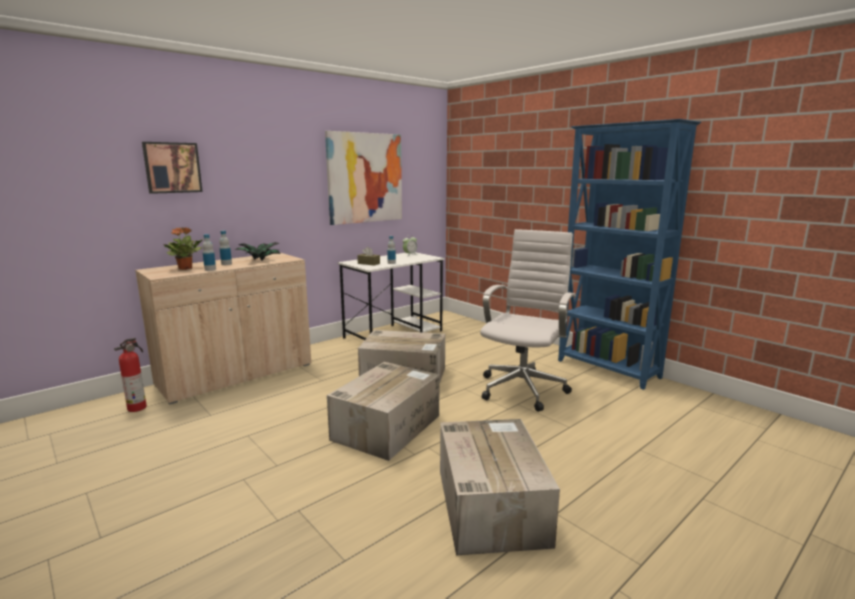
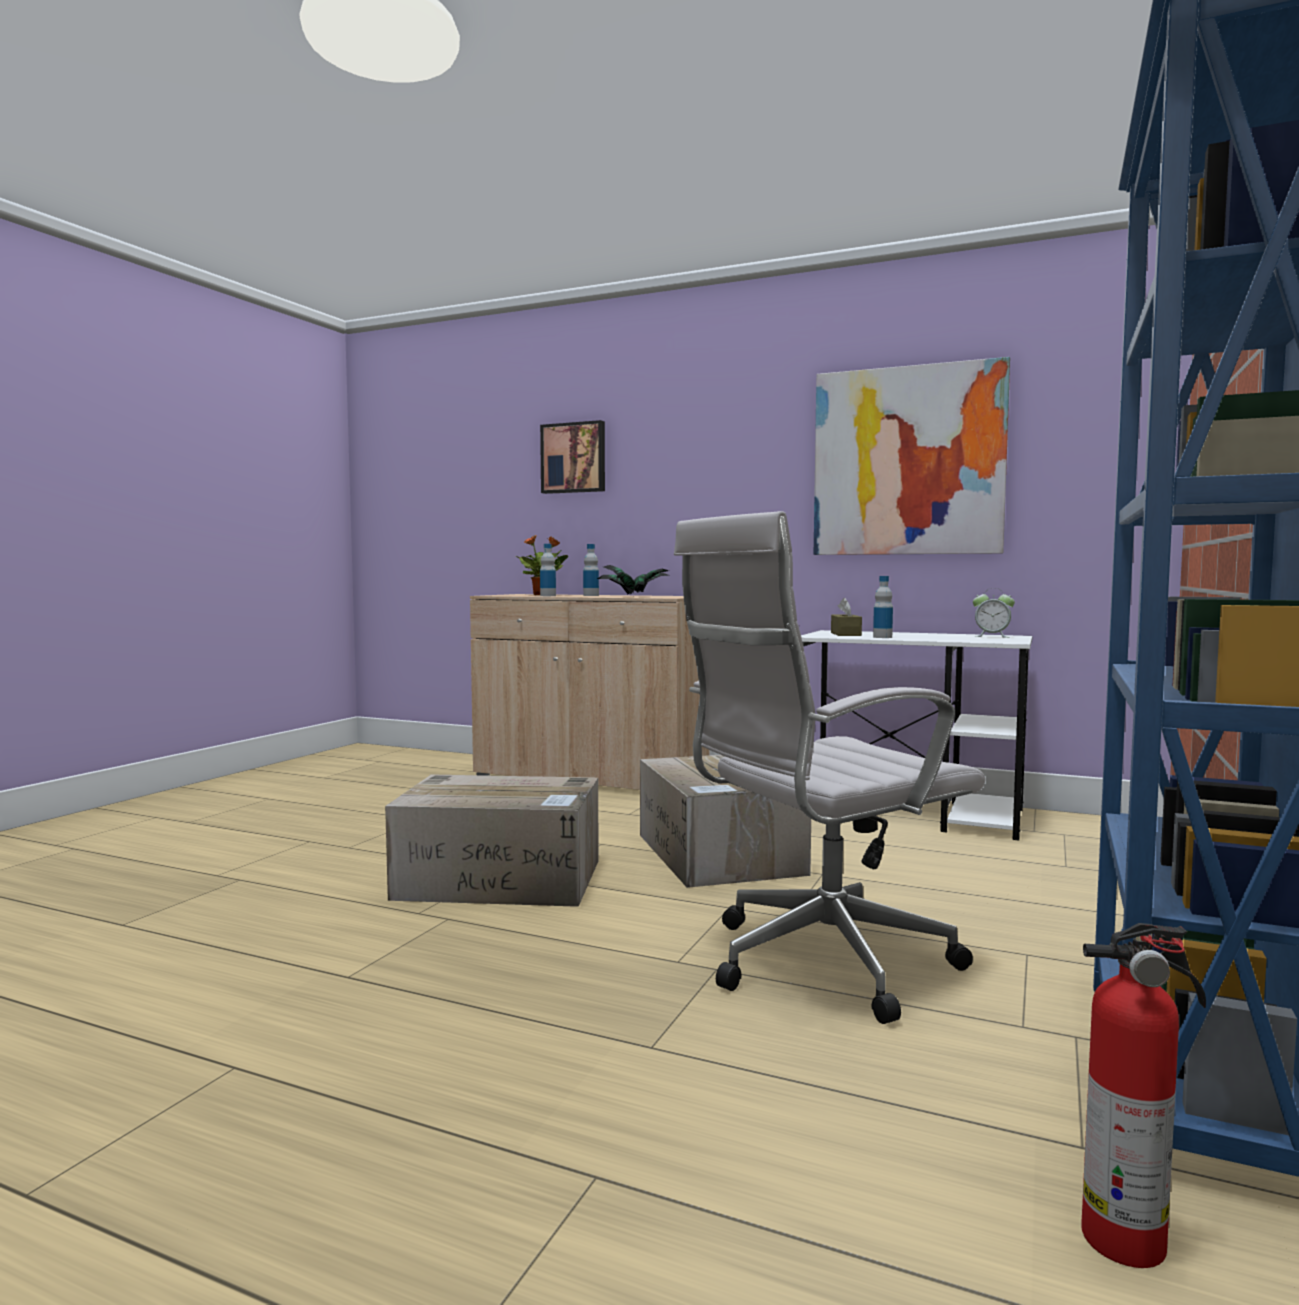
camera: 65 degrees right, 10 degrees down
fire extinguisher [114,337,147,412] -> fire extinguisher moved to [1081,923,1206,1268]
cardboard box [440,419,560,556] -> none
white office chair [480,229,576,412] -> white office chair turned 150 degrees clockwise [674,511,985,1024]

